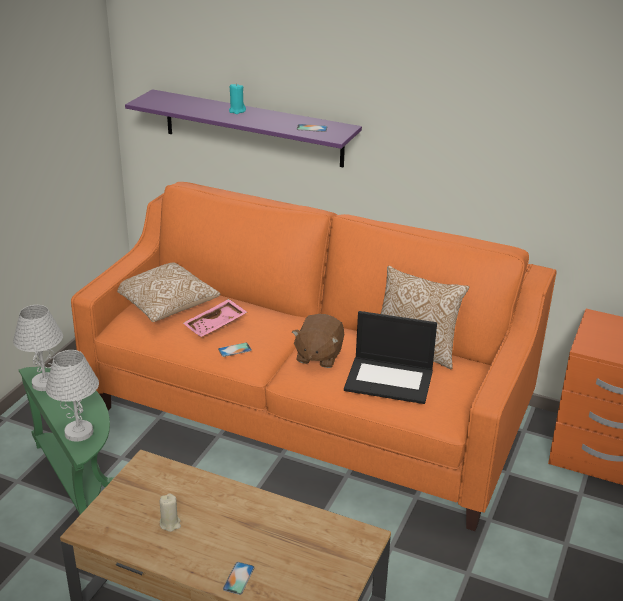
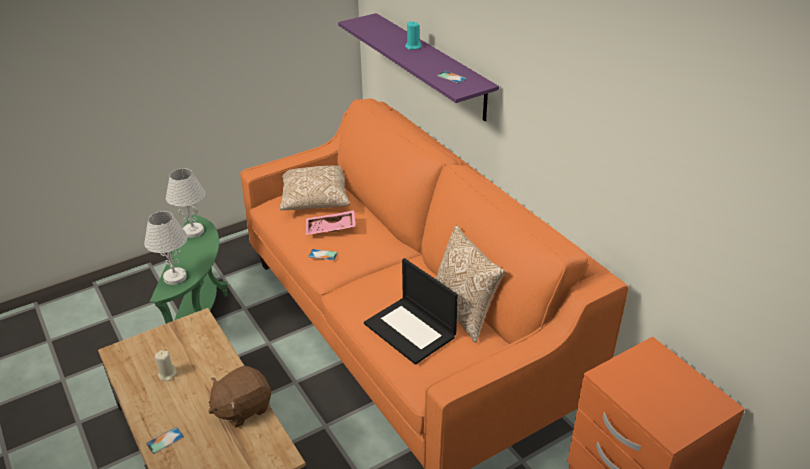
camera: 35 degrees right, 5 degrees up
brown plush toy [292,314,344,368] -> brown plush toy moved to [208,366,271,428]

